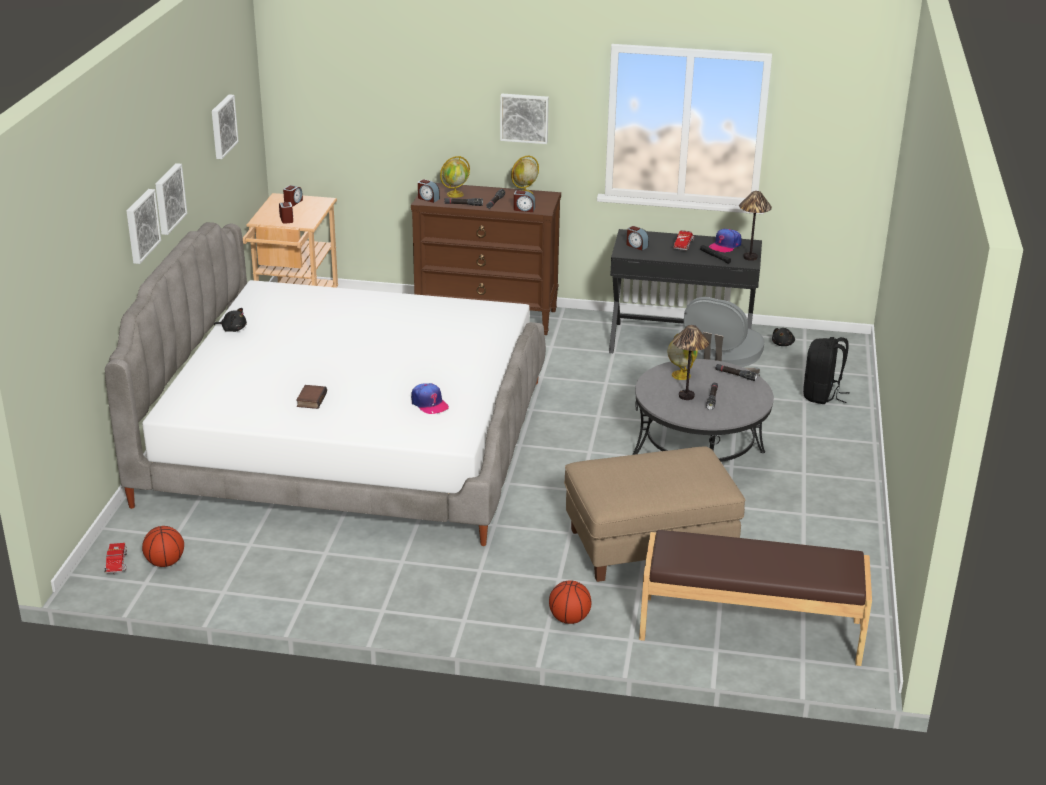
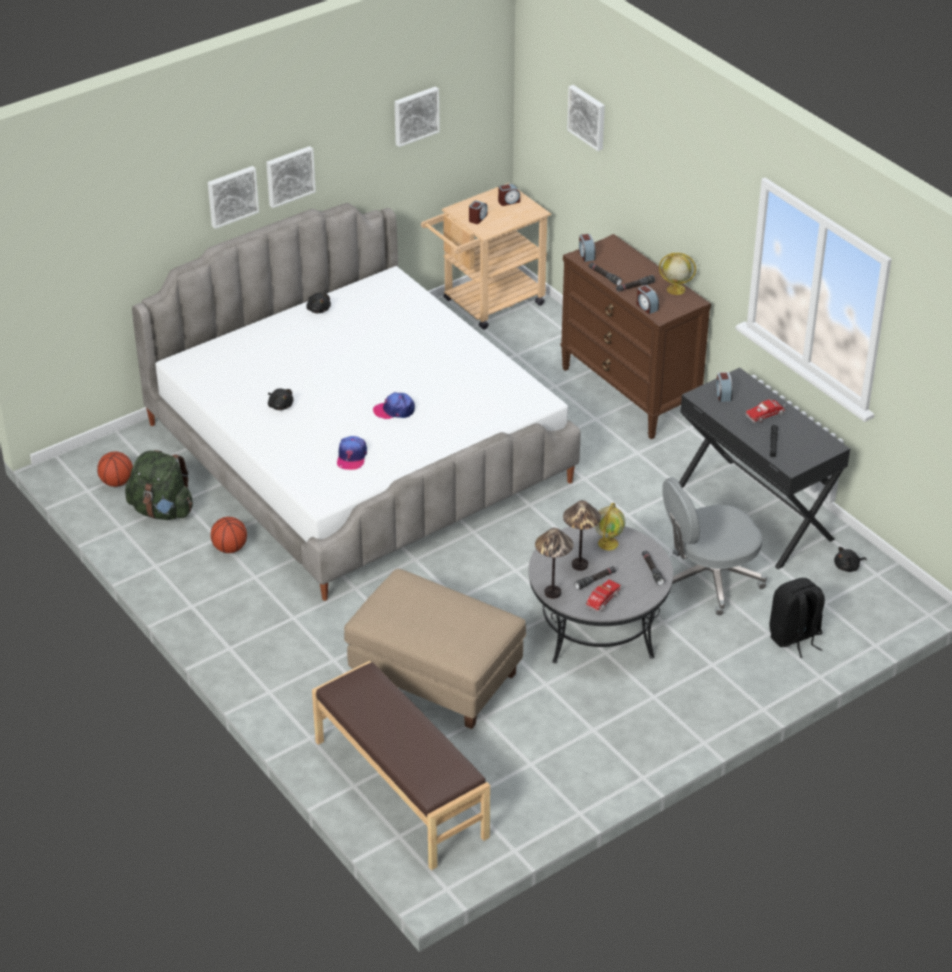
camera: 45 degrees right, 10 degrees up
toy truck [104,543,127,575] -> toy truck moved to [585,580,621,612]
book [296,385,327,409] -> black plush toy [268,389,294,410]
globe [440,156,470,198] -> none
picture [500,94,549,144] -> picture moved to [567,85,605,151]
basketball [549,580,591,624] -> basketball moved to [211,517,247,553]
cap [709,229,742,253] -> cap moved to [373,392,415,419]
table lamp [739,191,772,261] -> table lamp moved to [535,528,573,599]
none -> green backpack [125,450,193,520]

